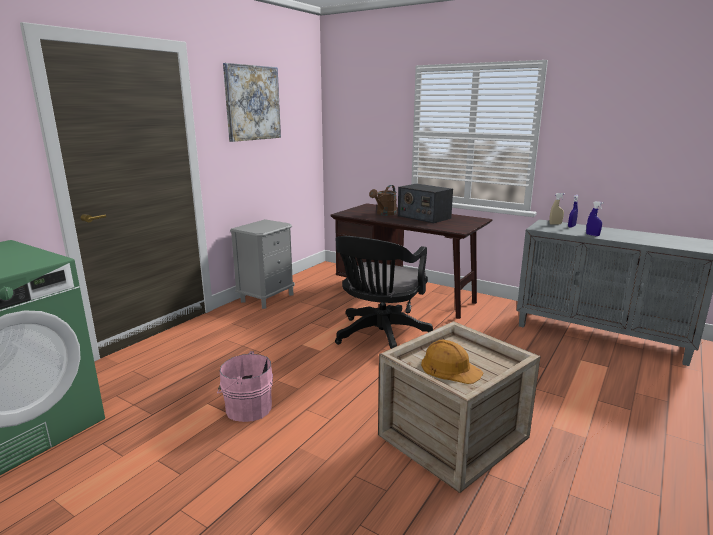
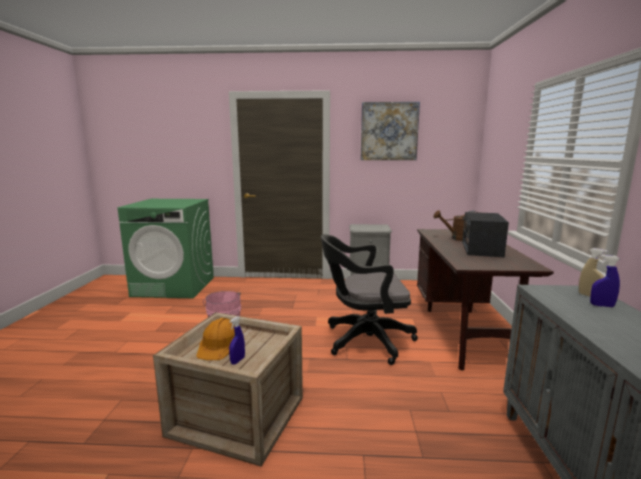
camera: 60 degrees right, 5 degrees down
blue spray bottle [586,201,604,236] -> blue spray bottle moved to [229,316,245,365]

